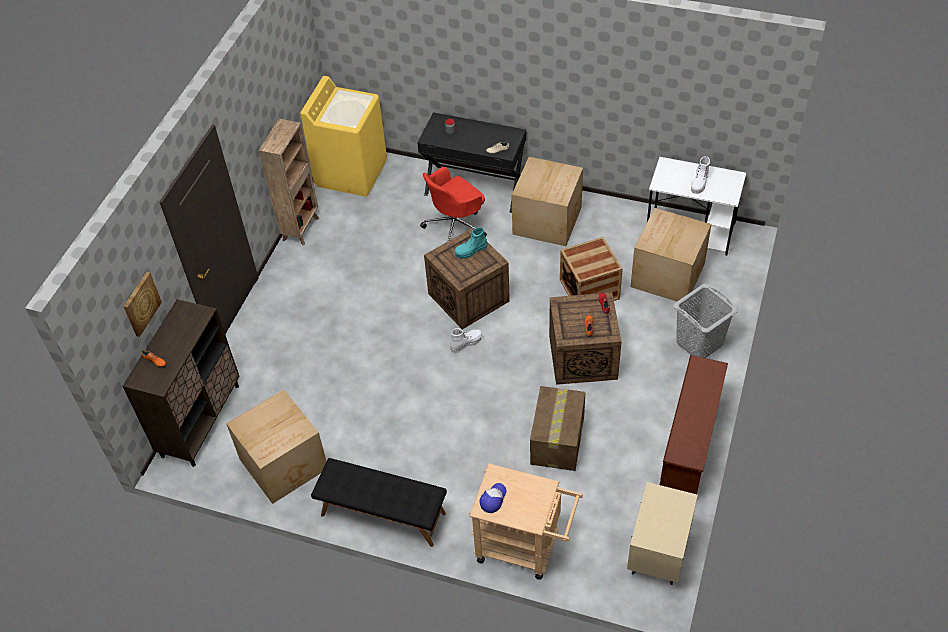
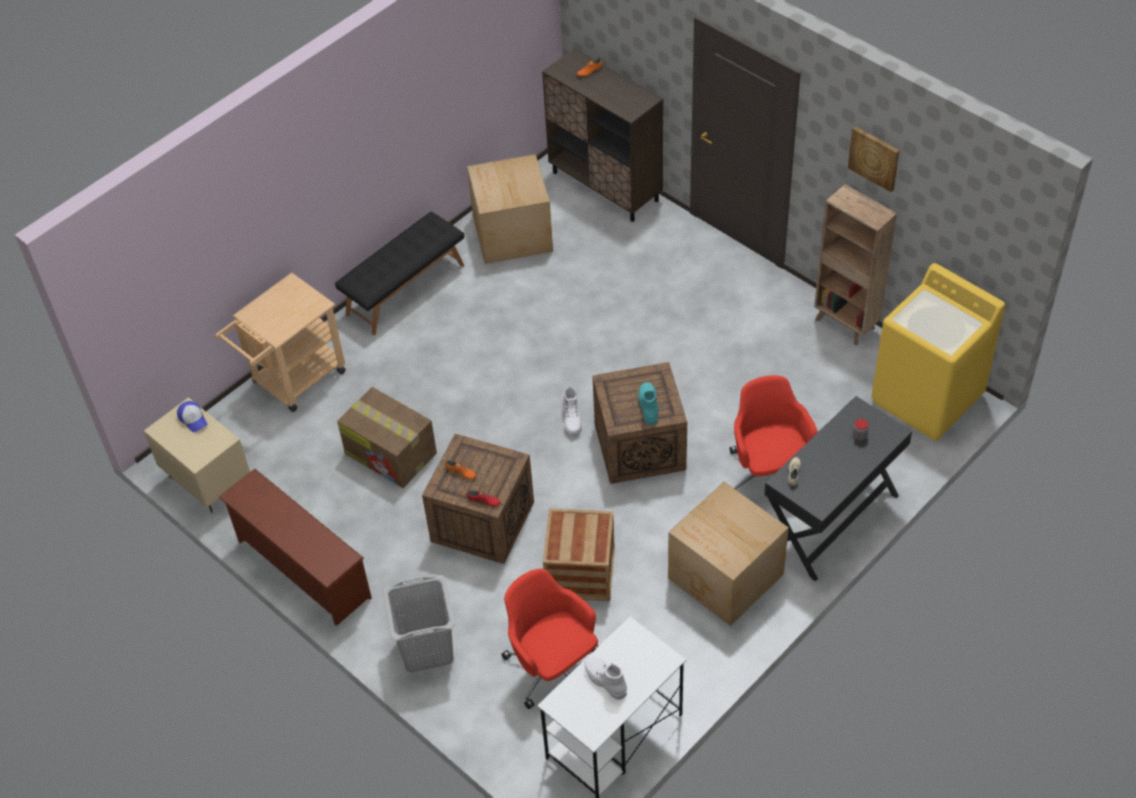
camera: 115 degrees right, 0 degrees up
picture [123,272,162,337] -> picture moved to [848,126,899,192]
cap [480,483,506,513] -> cap moved to [177,401,207,432]
cardboard box [631,208,712,302] -> red office chair [501,569,598,709]

